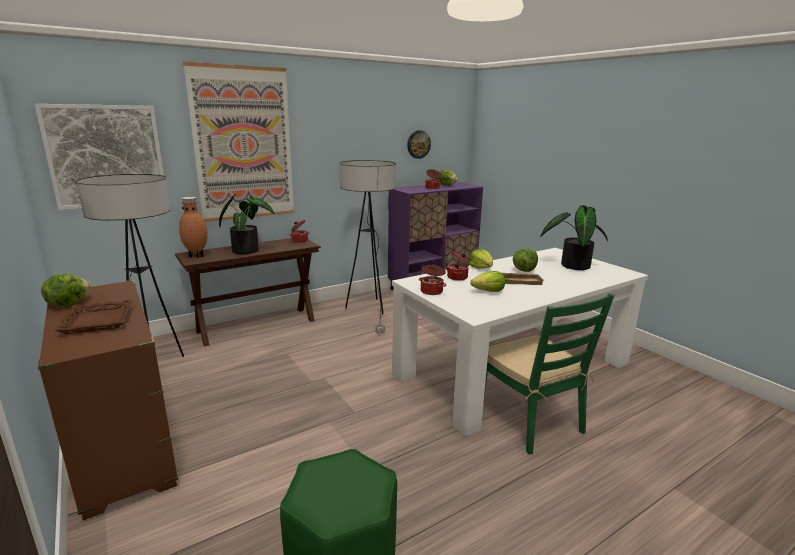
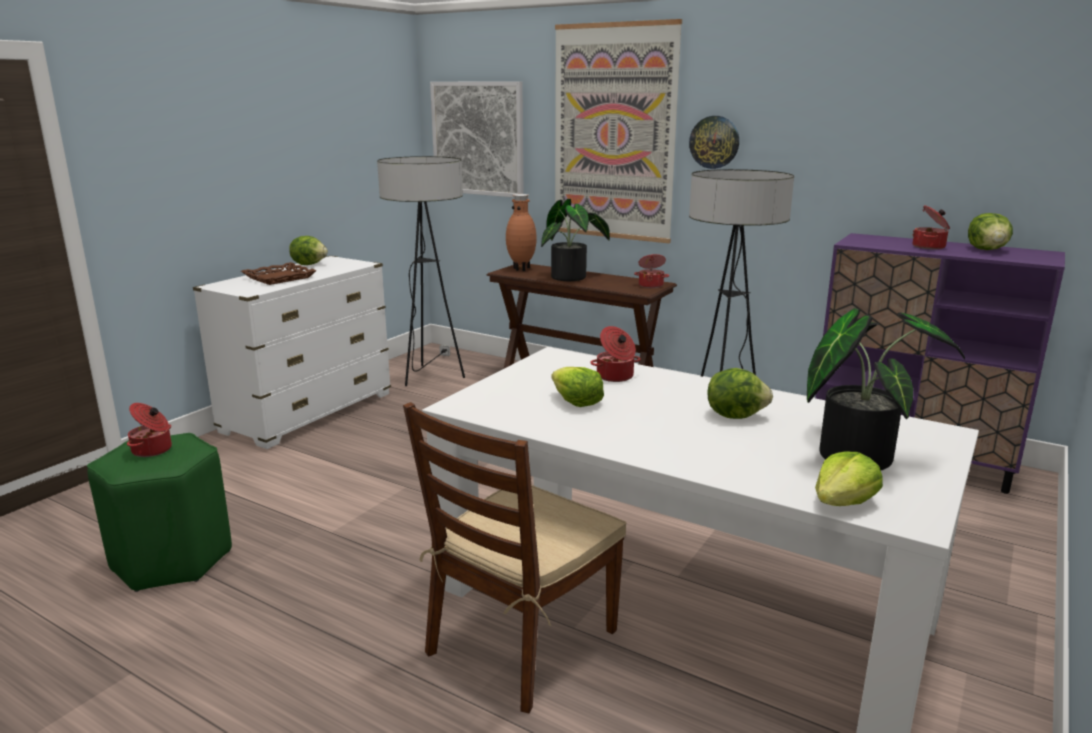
camera: 65 degrees right, 0 degrees up
brown dresser [38,280,178,520] -> white dresser [193,256,391,449]
wall clock [407,130,431,159] -> wall clock moved to [689,116,739,169]
cooking pot [418,264,446,295] -> cooking pot moved to [127,403,172,457]
lettuce [469,249,493,269] -> lettuce moved to [815,451,883,506]
green chair [484,293,614,454] -> brown chair [403,402,626,714]
beige tray [502,273,544,285] -> none

